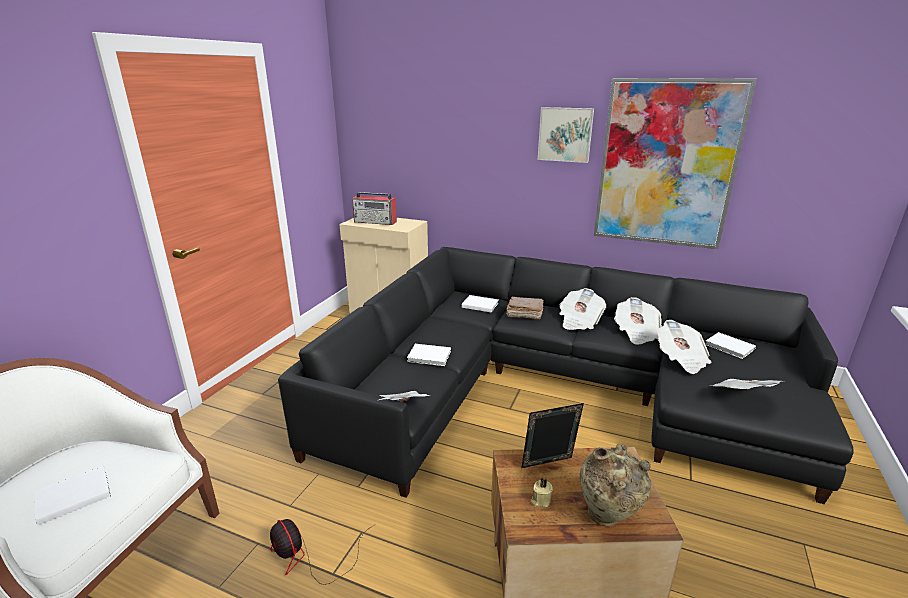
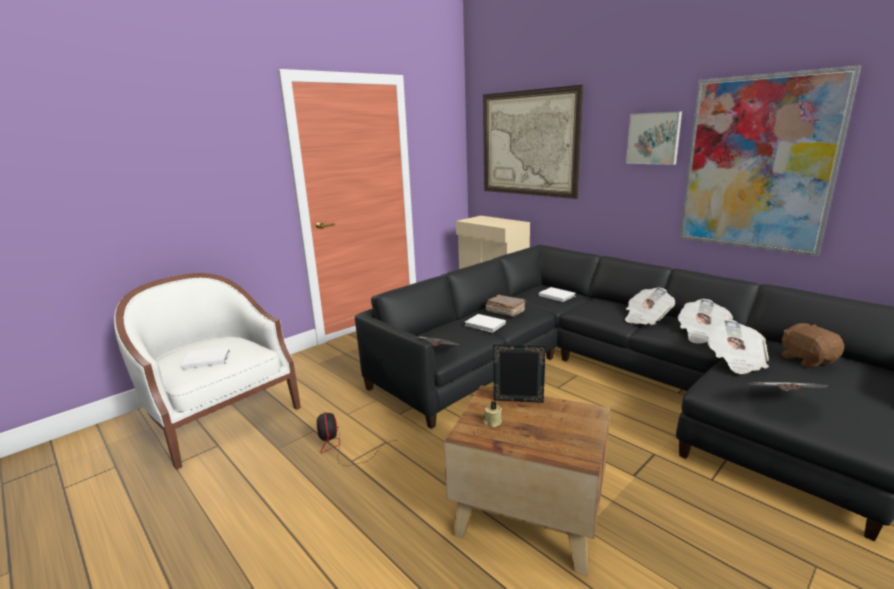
camera: 25 degrees right, 5 degrees down
radio [352,192,397,225] -> none
brown book [506,297,544,319] -> brown book moved to [486,295,526,317]
beige vase [580,444,651,527] -> none
white book [705,332,756,359] -> brown plush toy [781,323,844,368]
none -> picture [483,85,584,199]

